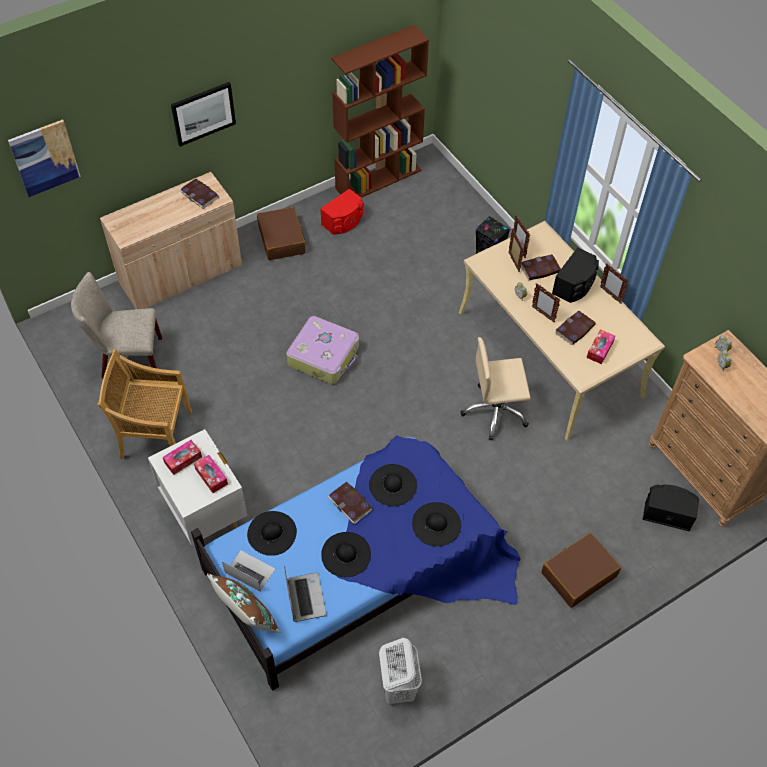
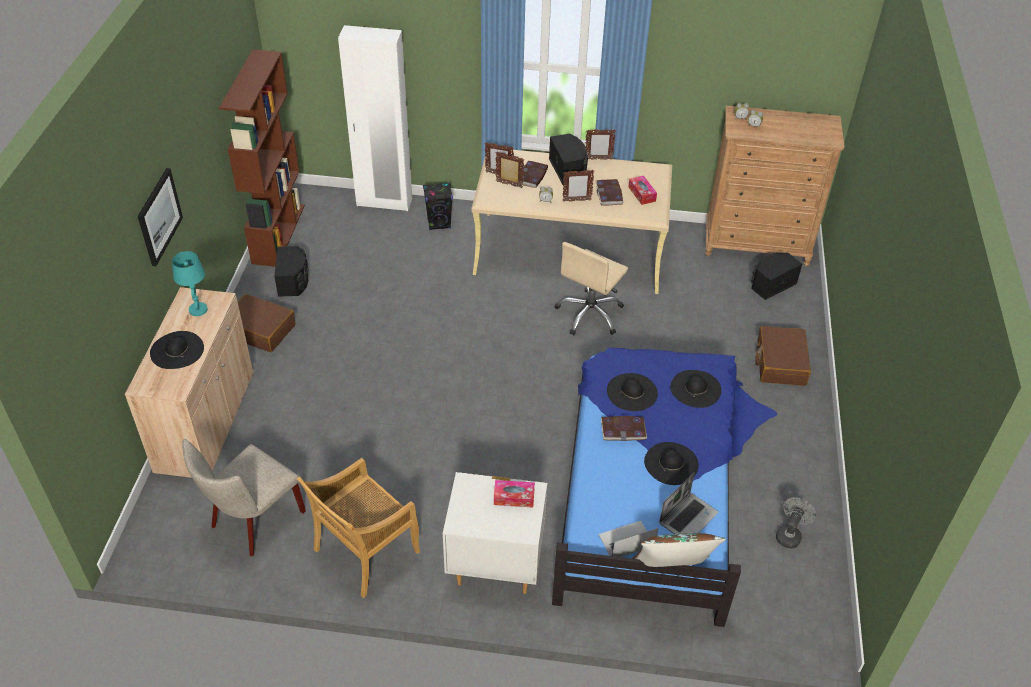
camera: 50 degrees left, 10 degrees down
picture [8,119,81,197] -> none
tissue box [163,440,202,475] -> none
book [180,178,219,209] -> turquoise table lamp [172,251,208,316]
black hat [247,511,297,556] -> black hat moved to [150,331,204,369]
laptop [284,566,326,622] -> laptop turned 105 degrees clockwise [659,472,718,534]
suitcase [286,316,359,384] -> none
red speaker [320,189,364,235] -> black speaker [274,246,308,297]
white laundry basket [379,638,422,704] -> grey fan [776,497,816,548]
none -> white wardrobe [338,25,412,211]

